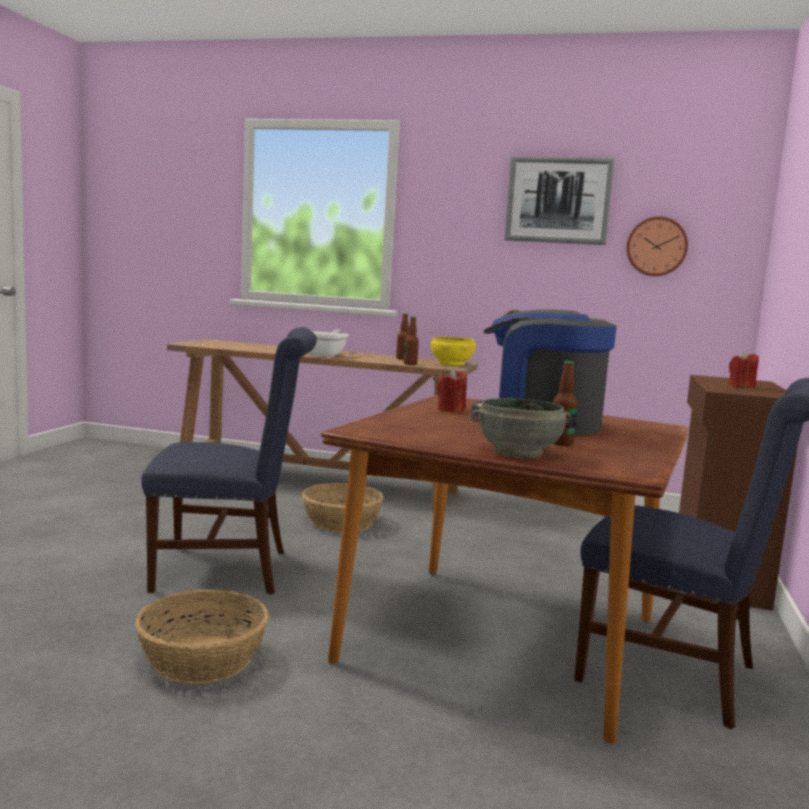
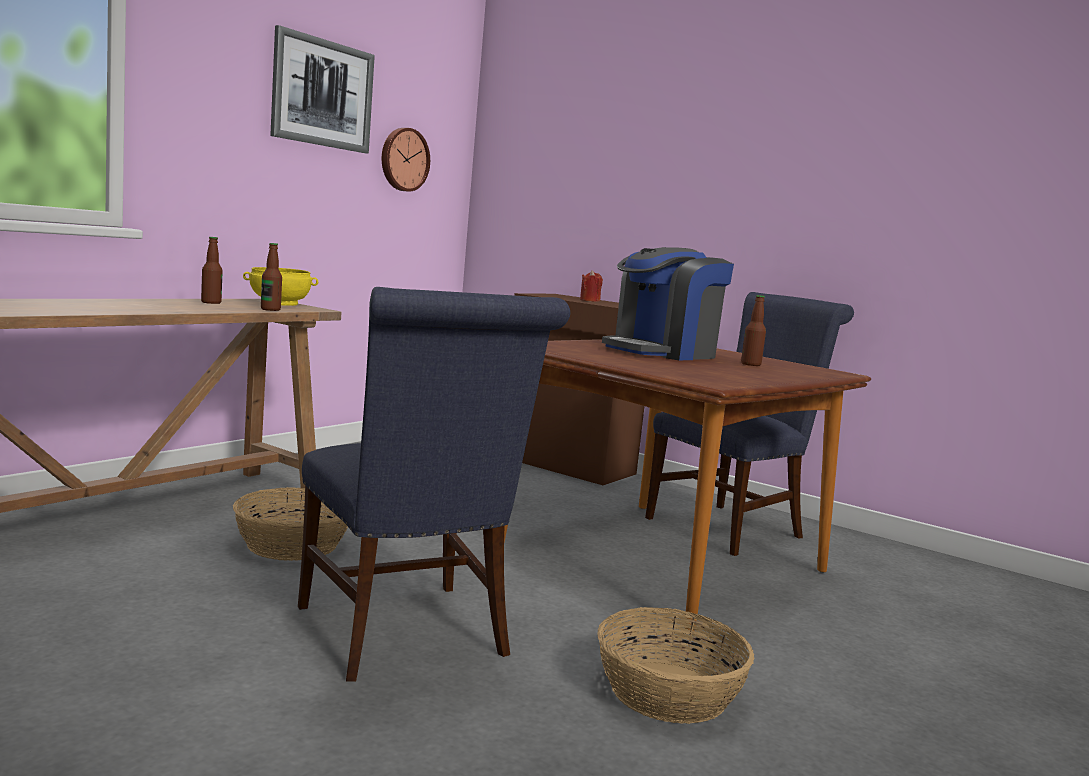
camera: 70 degrees left, 0 degrees up
blue chair [141,327,317,595] -> blue chair turned 135 degrees clockwise [298,287,570,682]
frying pan [309,329,349,357] -> none
red candle [437,369,467,412] -> none
grey bowl [471,398,571,458] -> none

